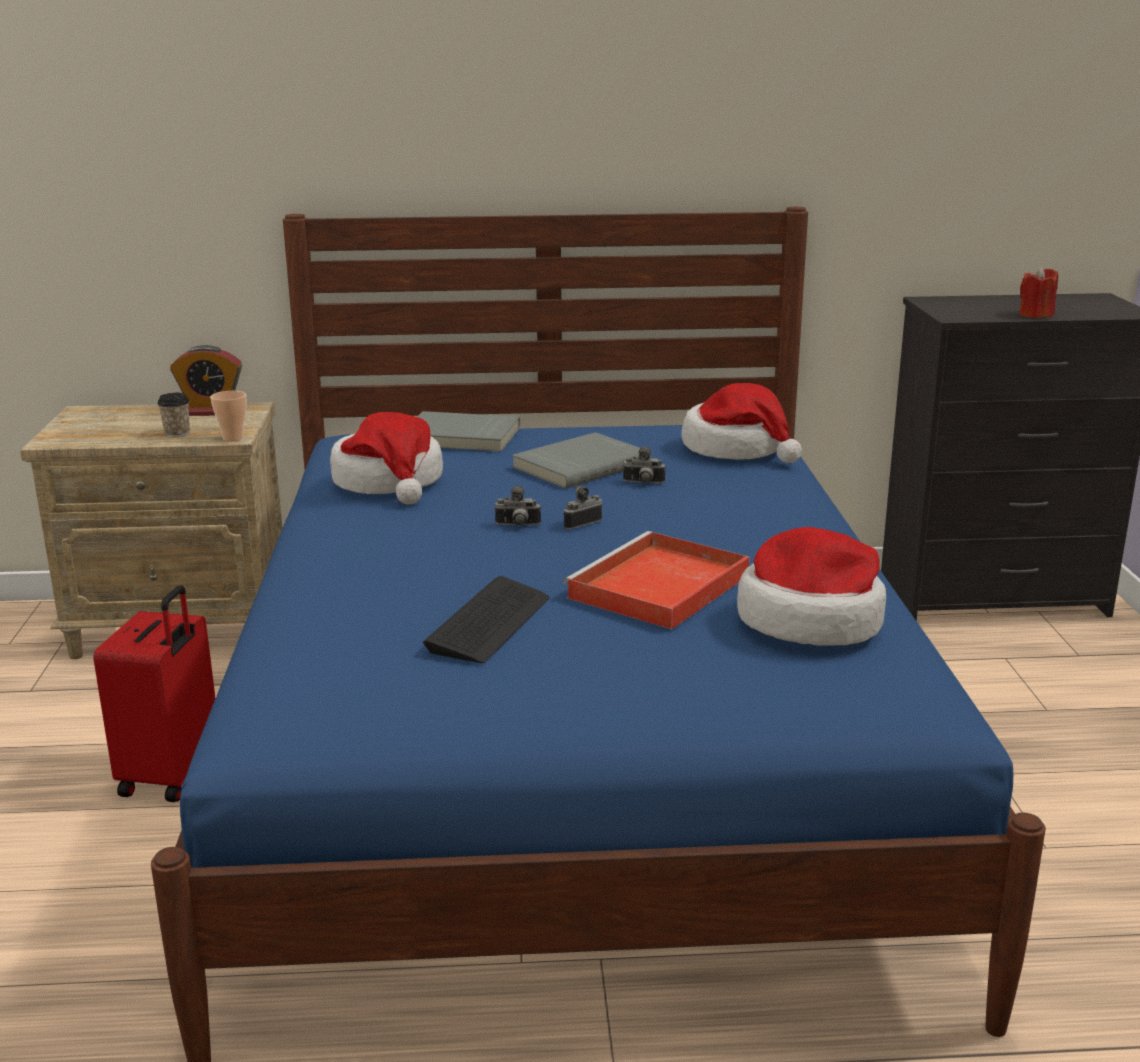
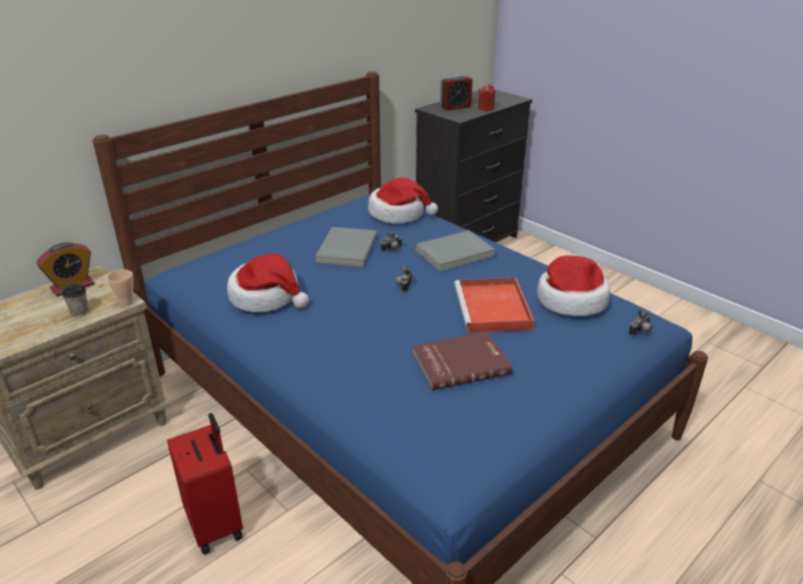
camera: 40 degrees left, 10 degrees up
grey book [417,411,520,452] -> grey book moved to [415,230,495,272]
keyboard [423,576,549,663] -> red book [412,332,512,390]
camera [494,486,541,526] -> camera moved to [629,309,653,336]
none -> alarm clock [440,74,473,110]

